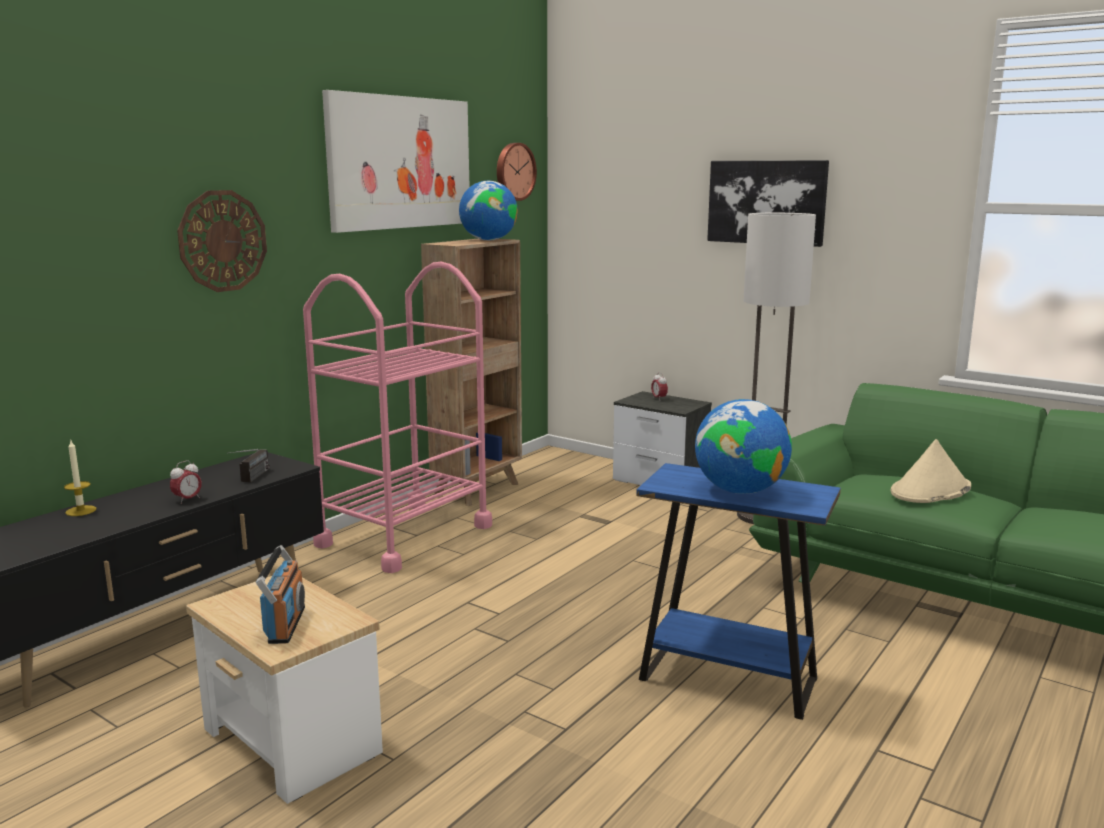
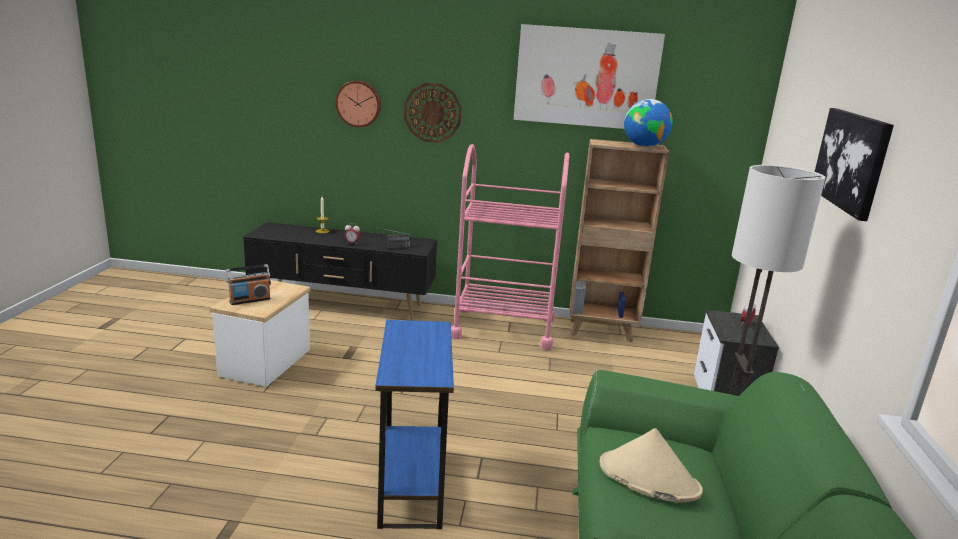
camera: 60 degrees right, 5 degrees up
wall clock [497,143,537,201] -> wall clock moved to [335,81,381,127]
globe [695,399,792,494] -> none

